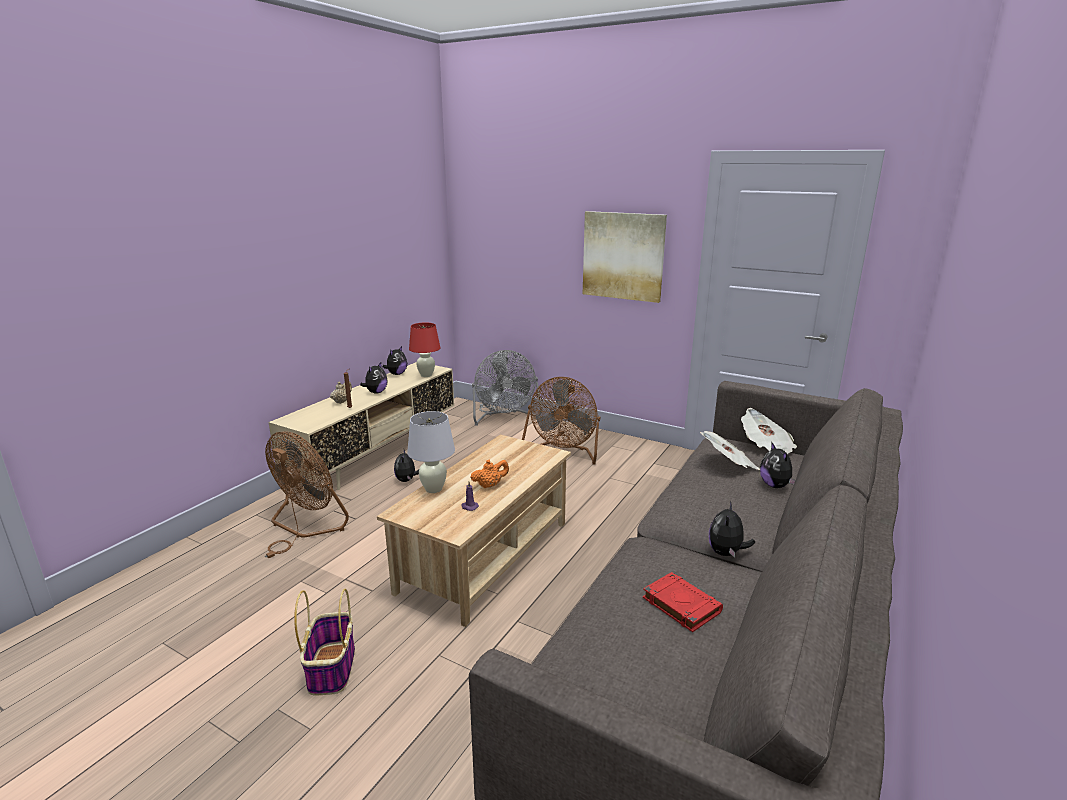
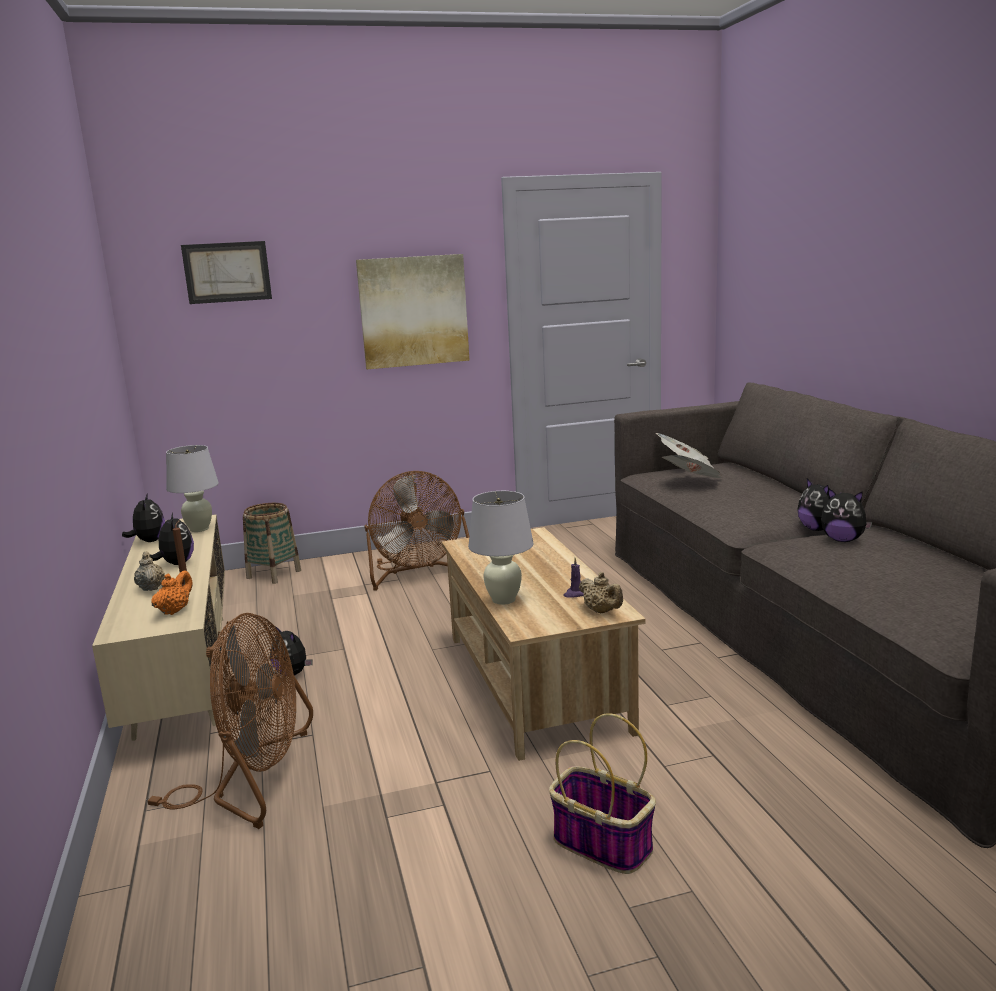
camera: 45 degrees left, 5 degrees down
brown fan [265,431,349,558] -> brown fan turned 105 degrees clockwise [148,613,313,829]
red table lamp [409,323,441,377] -> white table lamp [166,445,219,532]
orange teapot [471,460,509,488] -> orange teapot moved to [151,570,193,615]
grey fan [472,350,542,426] -> basket [243,503,301,584]
red book [643,572,723,632] -> none
plush toy [760,443,796,488] -> plush toy moved to [821,488,872,542]
none -> picture [181,241,272,304]
none -> beige teapot [579,572,623,613]

